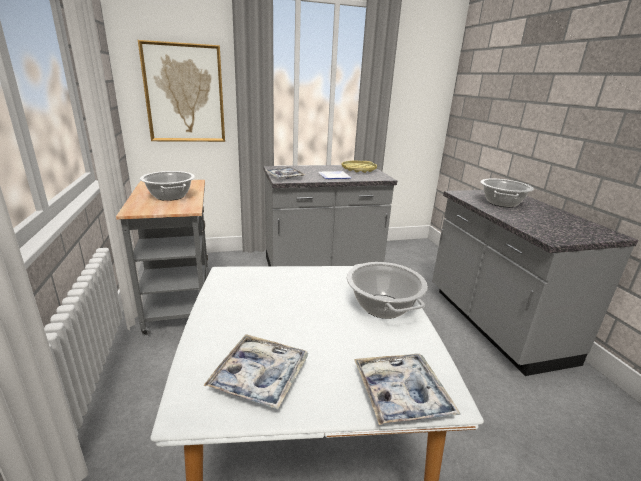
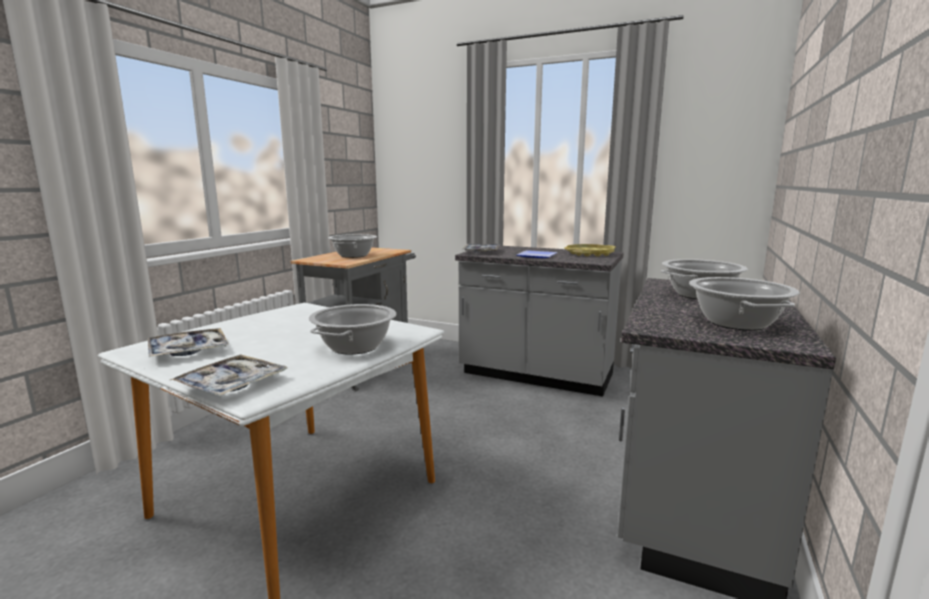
camera: 40 degrees right, 10 degrees down
picture [138,40,225,142] -> none
none -> cooking pot [689,277,800,330]

